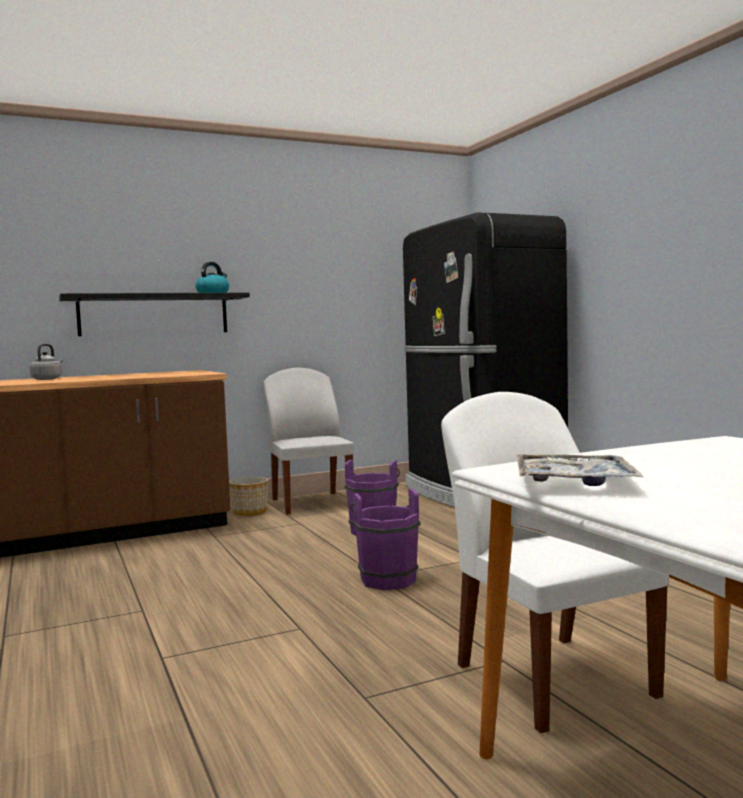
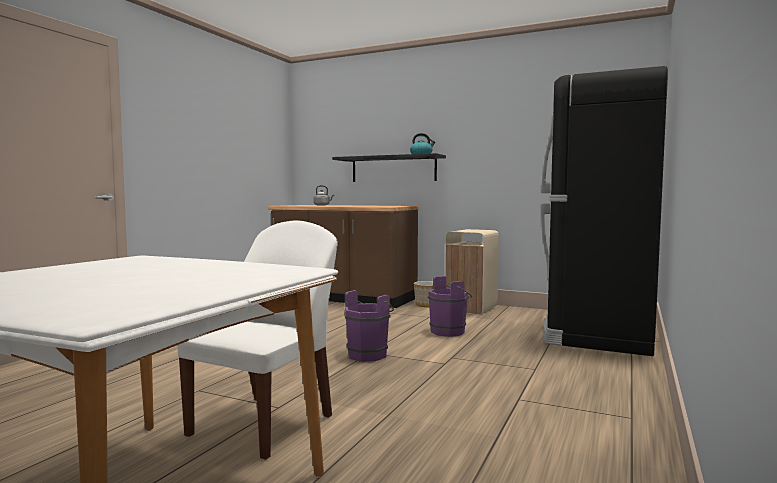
camera: 50 degrees right, 0 degrees up
white chair [263,368,354,515] -> beige trash can [445,229,499,315]
tray [516,455,643,486] -> none

